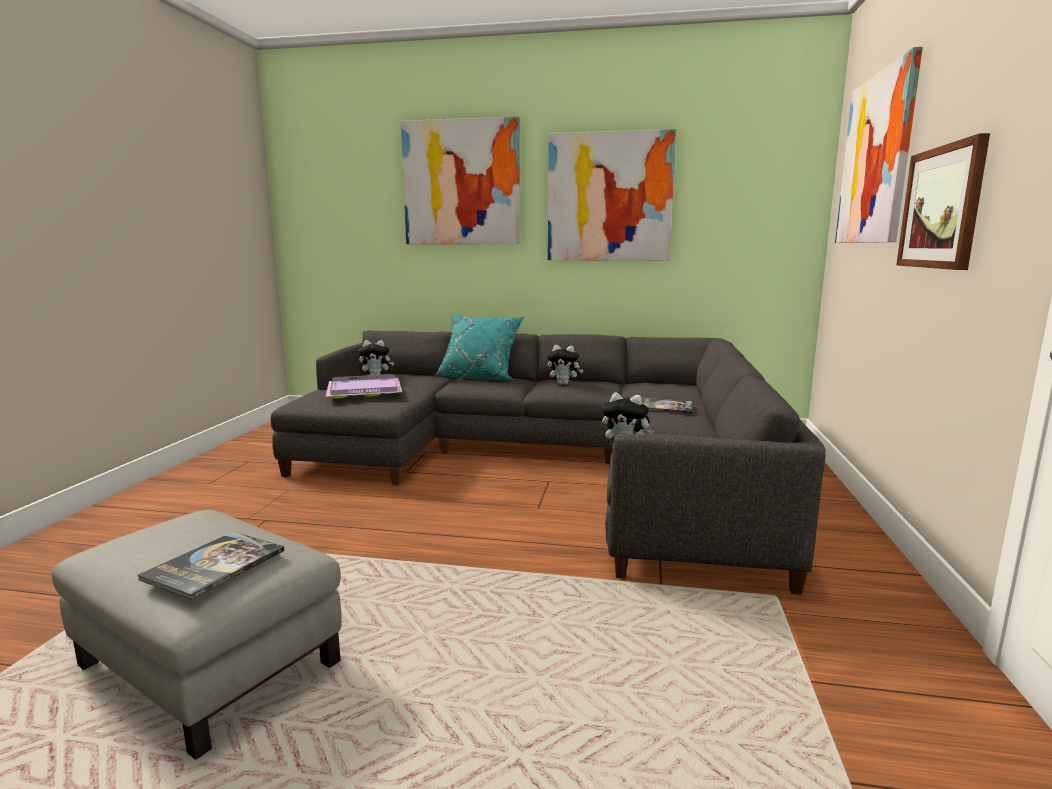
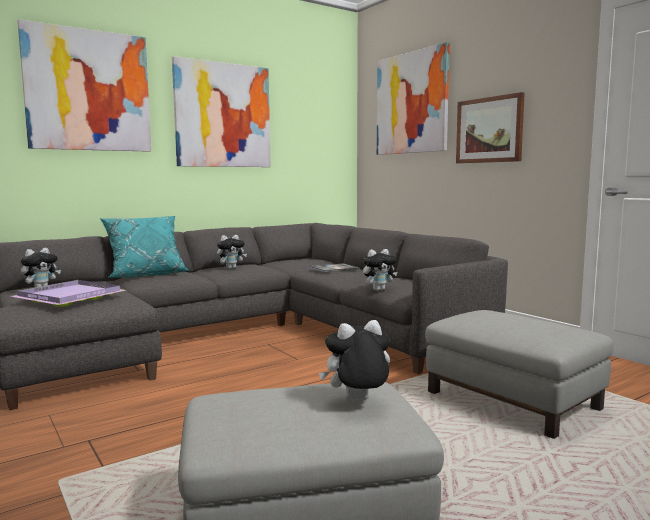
camera: 45 degrees left, 5 degrees down
book [137,532,284,600] -> plush toy [319,320,390,401]
none -> grey ottoman [425,310,614,439]

